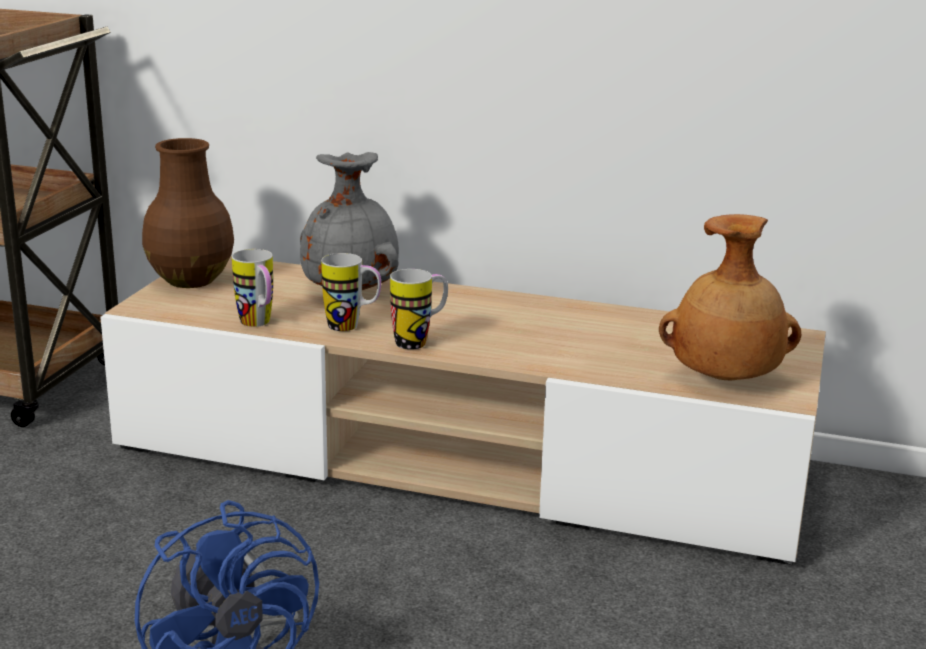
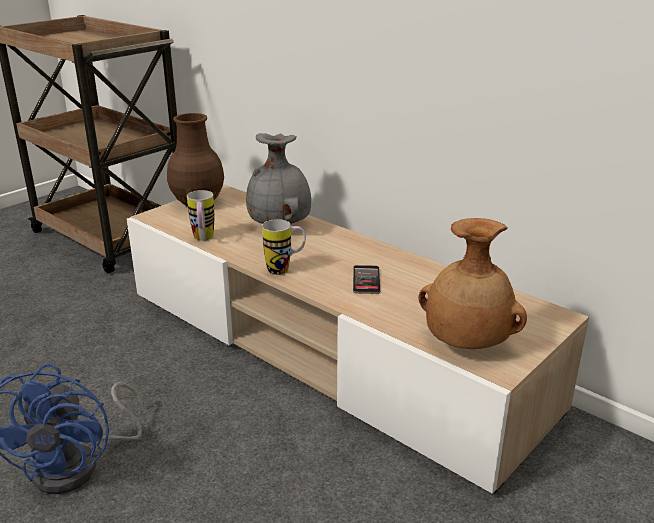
camera: 25 degrees right, 5 degrees up
mug [321,253,381,331] -> none
none -> phone [353,265,380,294]

